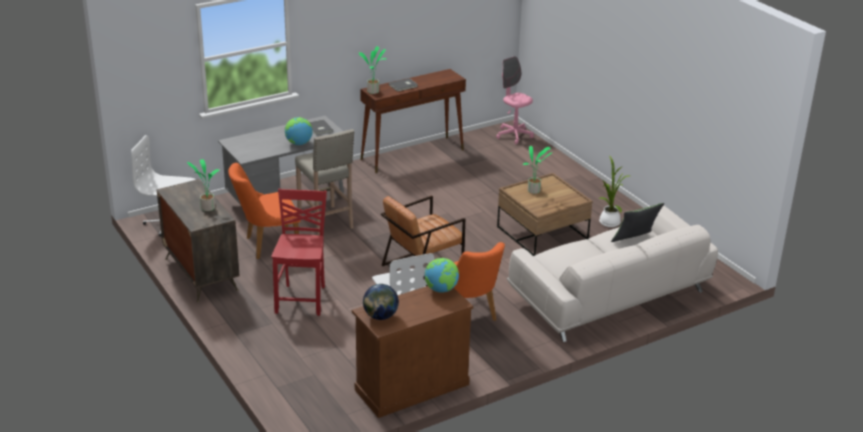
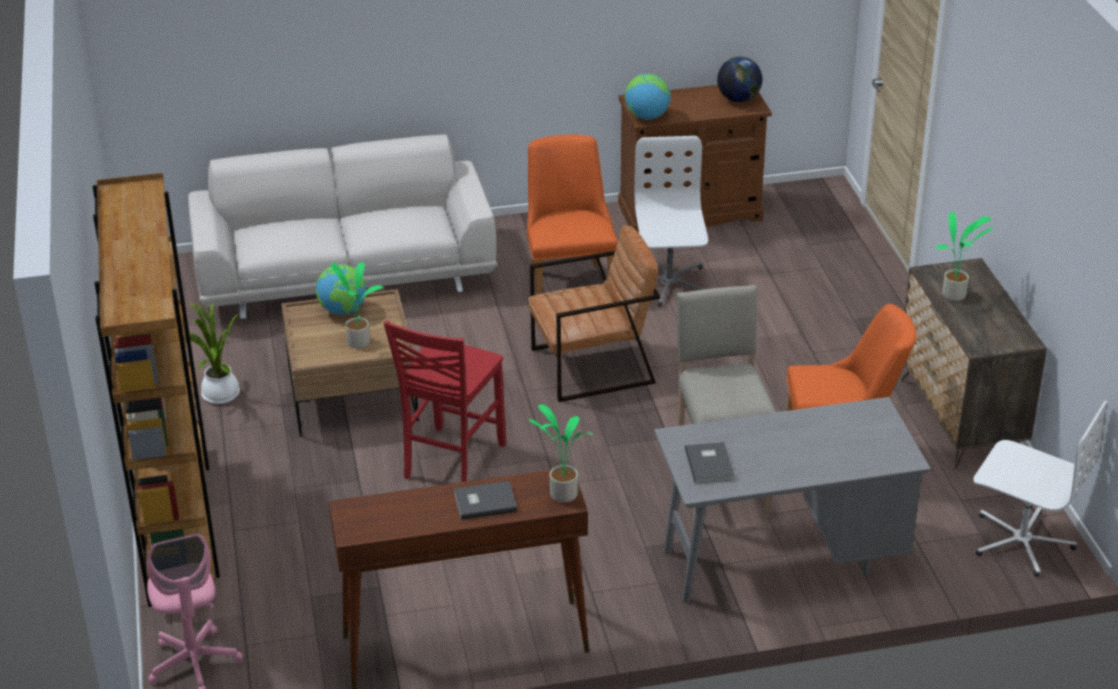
camera: 160 degrees left, 5 degrees up
red chair [271,189,327,316] -> red chair moved to [384,320,506,482]
globe [285,117,313,145] -> globe moved to [316,265,367,315]
green pillow [611,203,664,242] -> none
none -> brown bookcase [92,173,220,607]

